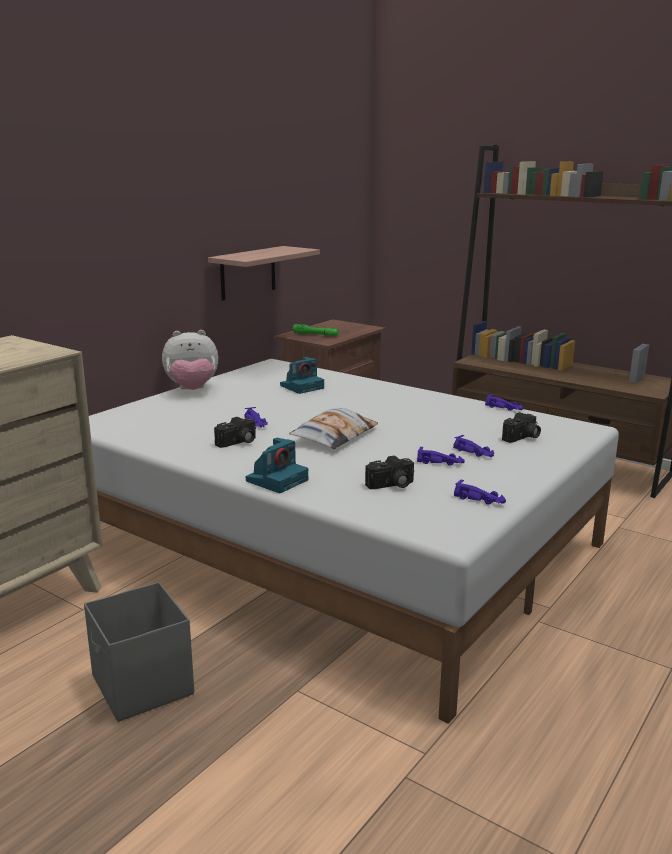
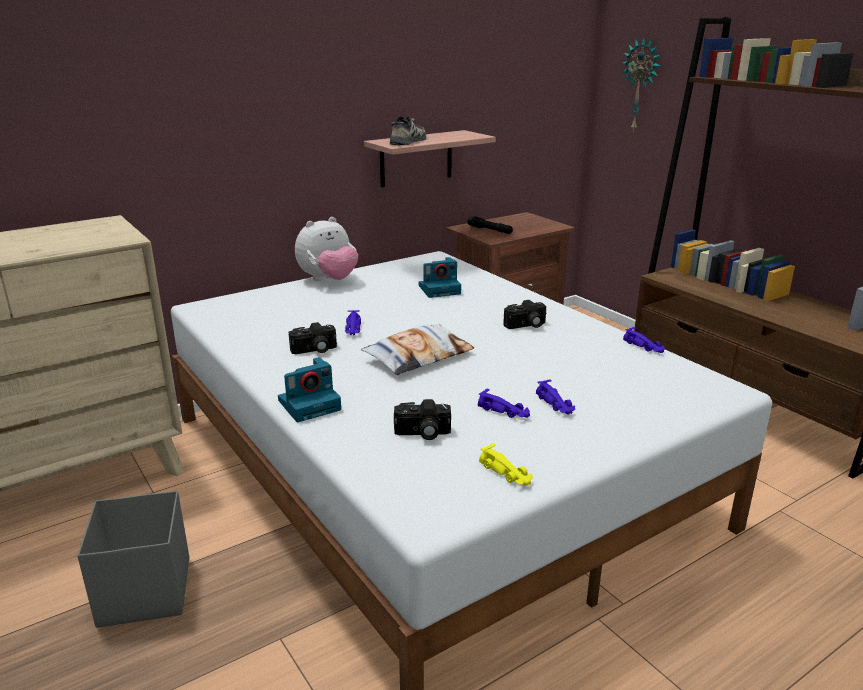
camera: 20 degrees right, 5 degrees up
plush toy [162,330,218,390] -> plush toy turned 45 degrees counterclockwise [295,217,358,281]
green flashlight [293,324,339,336] -> black flashlight [468,216,513,234]
purple toy car [454,480,506,505] -> yellow toy car [479,443,533,486]
camera [502,412,541,443] -> camera moved to [503,300,546,329]
none -> shoe [390,116,426,145]
none -> wall clock [622,38,661,132]

